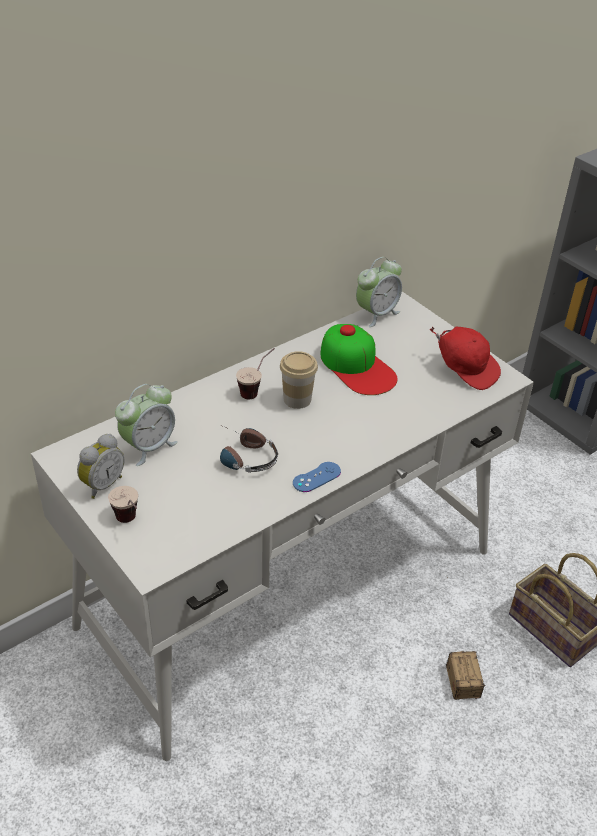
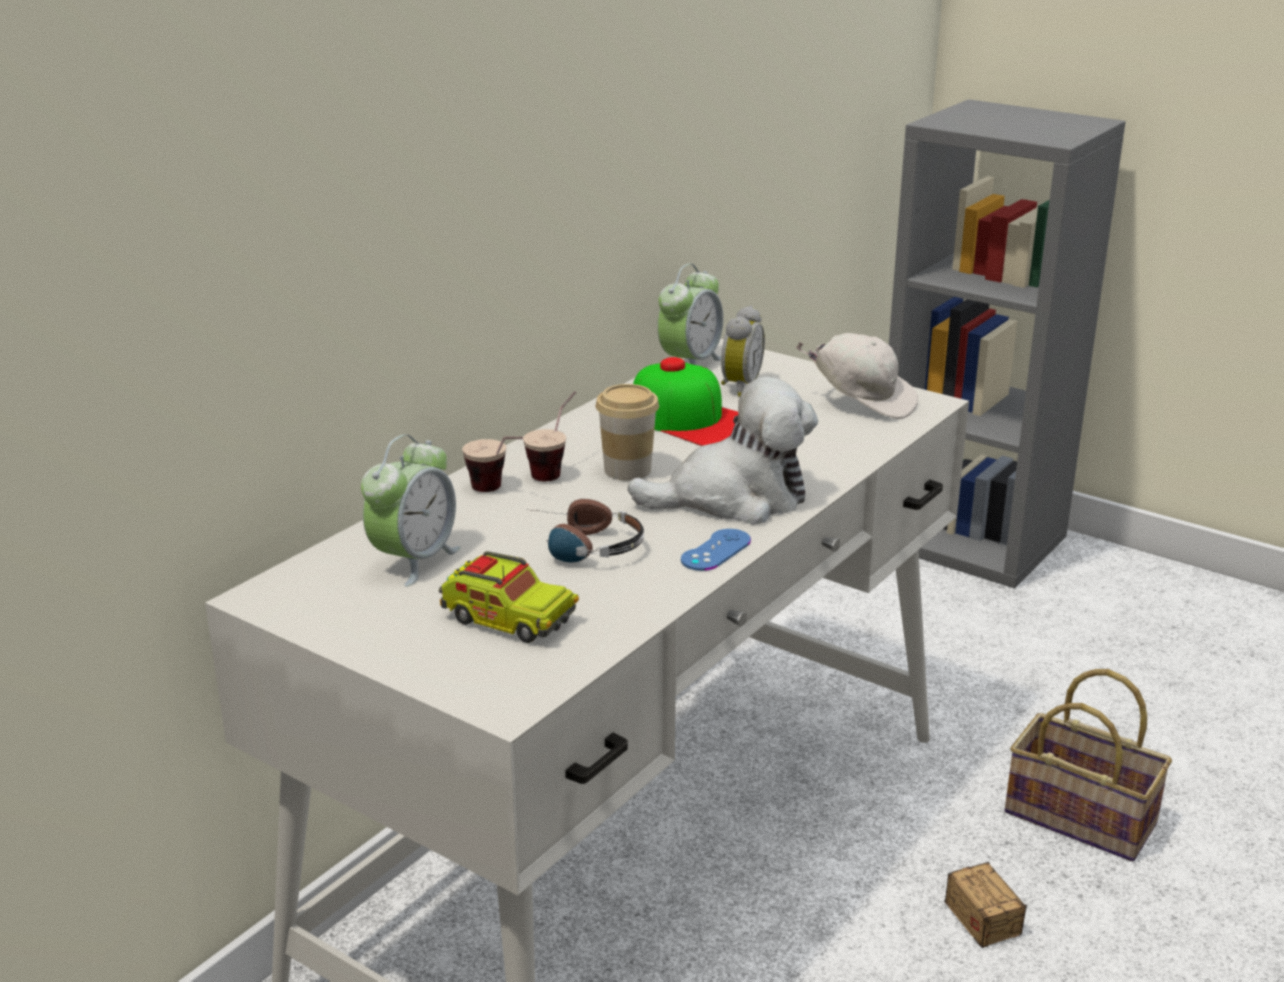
camera: 15 degrees left, 15 degrees down
alarm clock [77,434,124,499] -> alarm clock moved to [721,306,765,397]
cup [108,486,138,523] -> cup moved to [462,436,523,492]
red cap [430,326,501,390] -> white cap [795,333,918,419]
none -> toy truck [439,551,579,643]
none -> plush toy [628,376,818,525]

